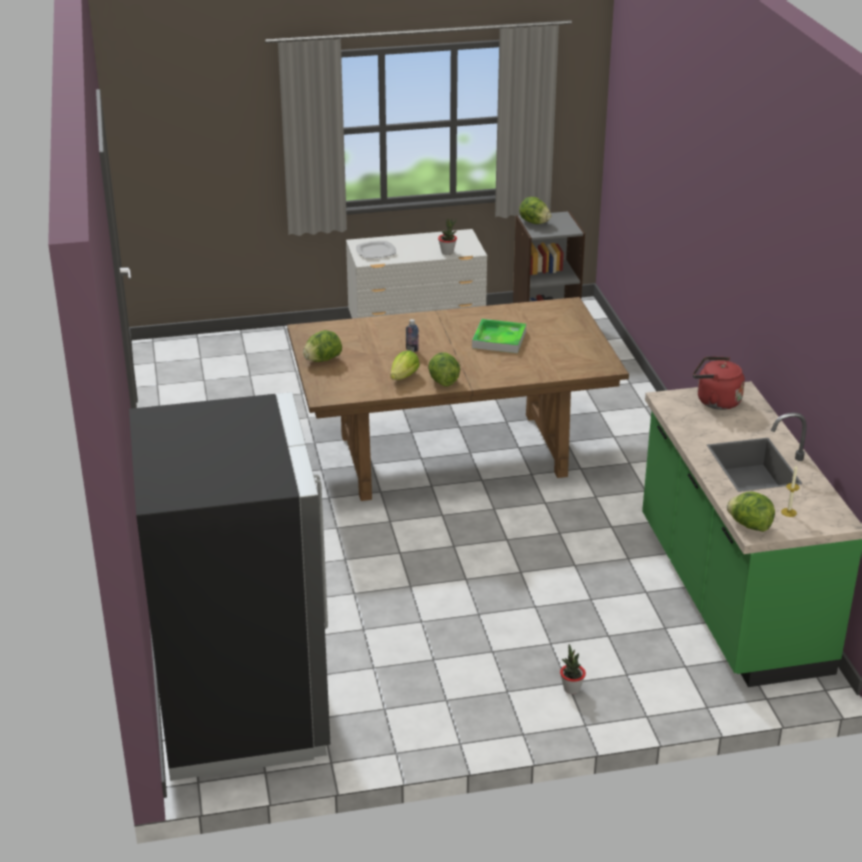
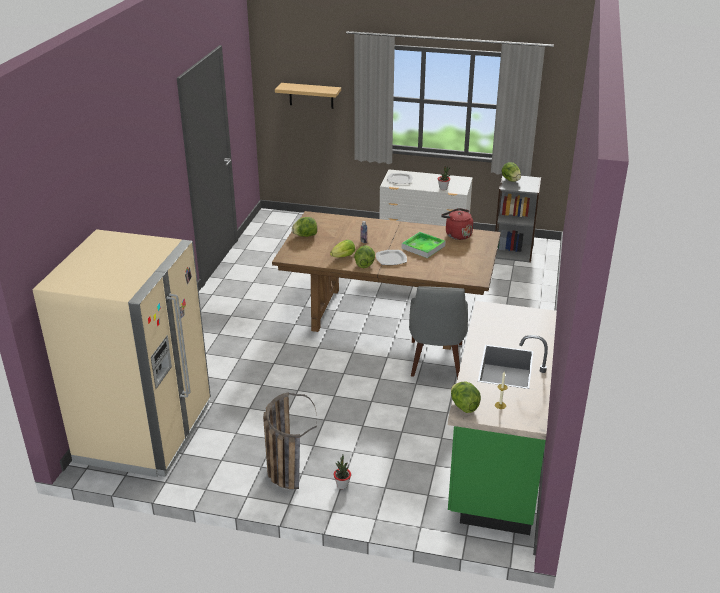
camera: 25 degrees right, 0 degrees up
black fridge [129,392,330,781] -> beige fridge [33,229,211,477]
red kettle [693,356,745,410] -> red kettle moved to [441,208,473,240]
none -> basket [263,393,317,489]
none -> shelf [275,83,341,109]
none -> plate [376,250,407,265]
none -> grey chair [409,286,468,378]

